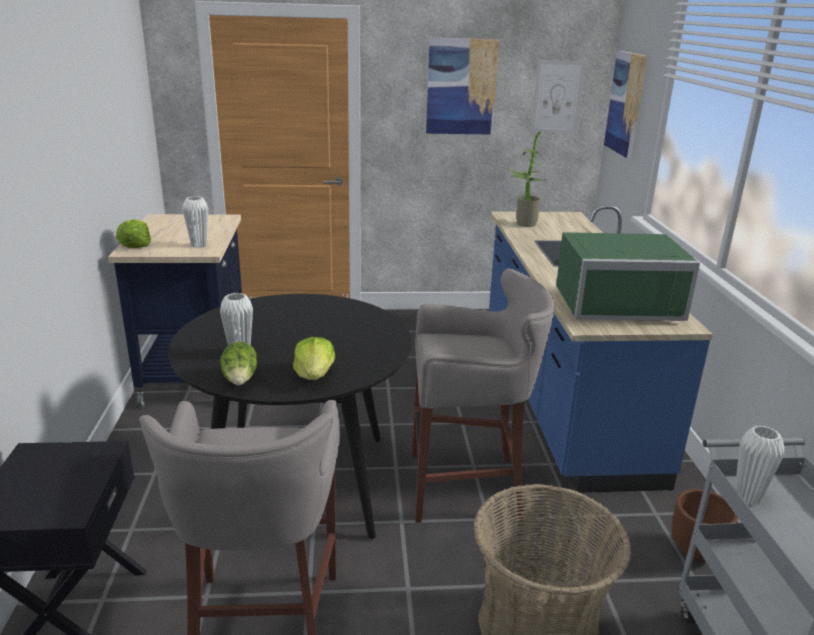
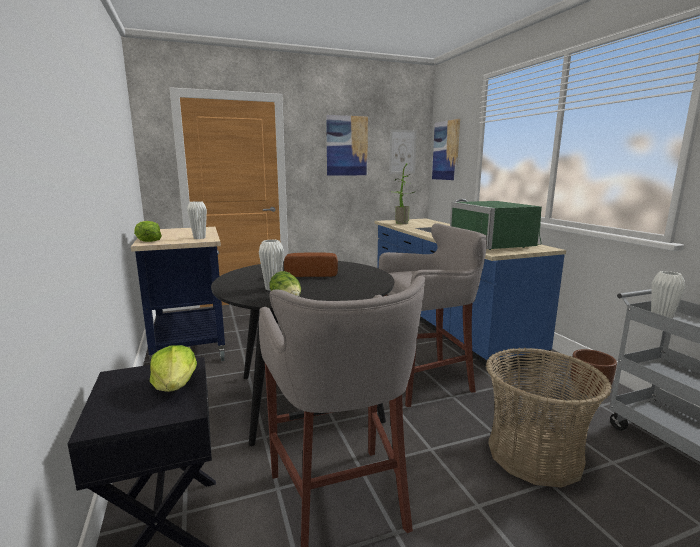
camera: 15 degrees left, 10 degrees down
lettuce [293,337,335,380] -> lettuce moved to [150,345,197,392]
green microwave [556,232,700,321] -> green microwave turned 90 degrees clockwise [450,201,542,250]
none -> bread [284,252,338,277]

